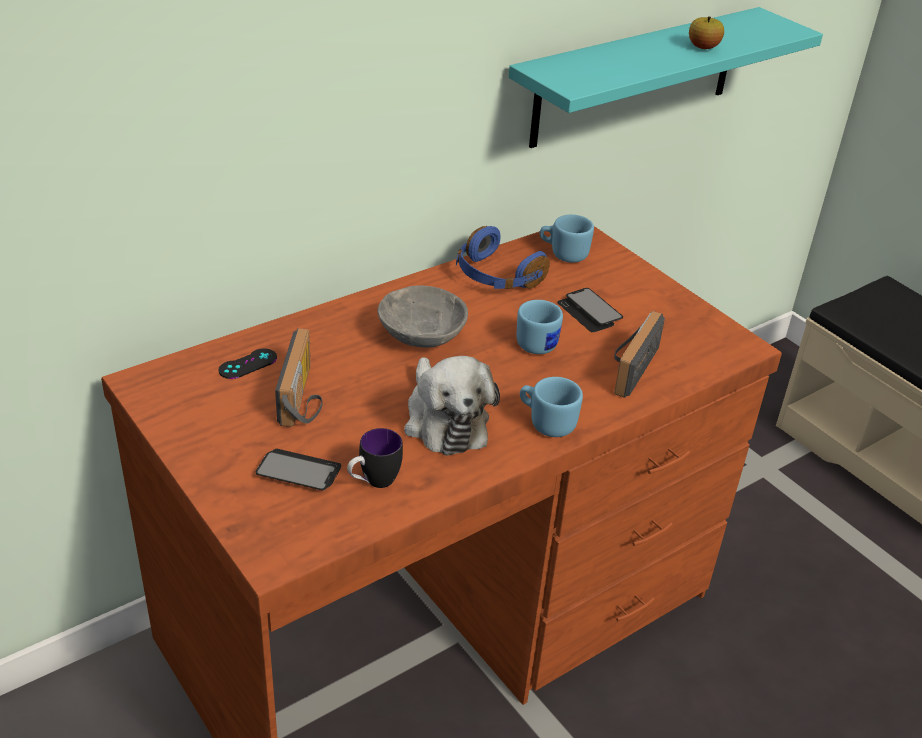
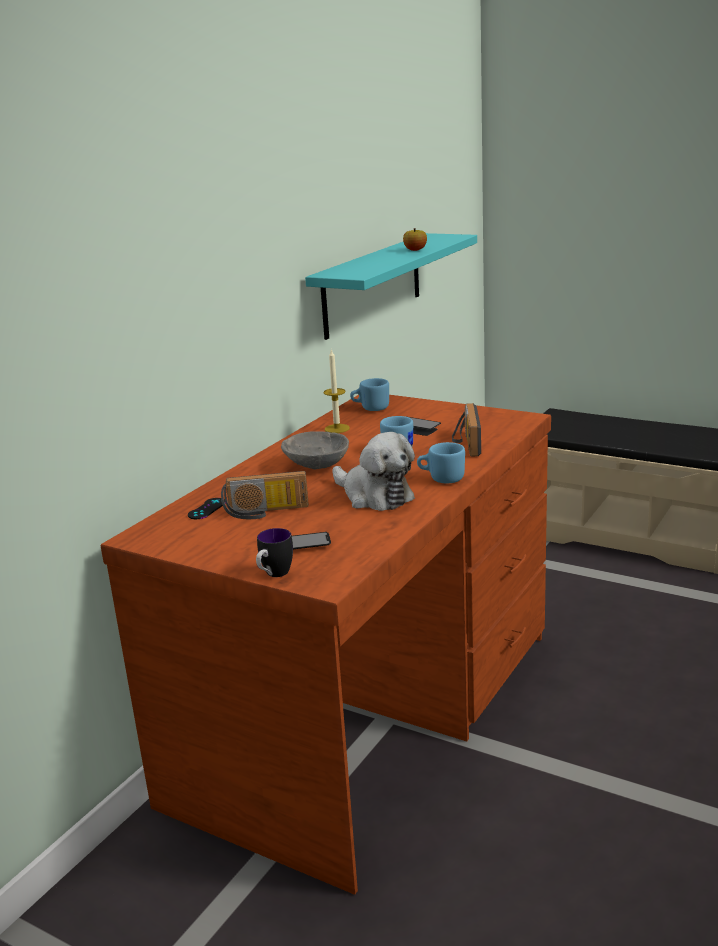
camera: 20 degrees left, 15 degrees down
radio [275,328,323,427] -> radio turned 105 degrees clockwise [221,471,309,519]
mug [347,428,403,488] -> mug moved to [256,528,293,577]
blue headphones [456,226,550,289] -> candle [324,349,350,433]

